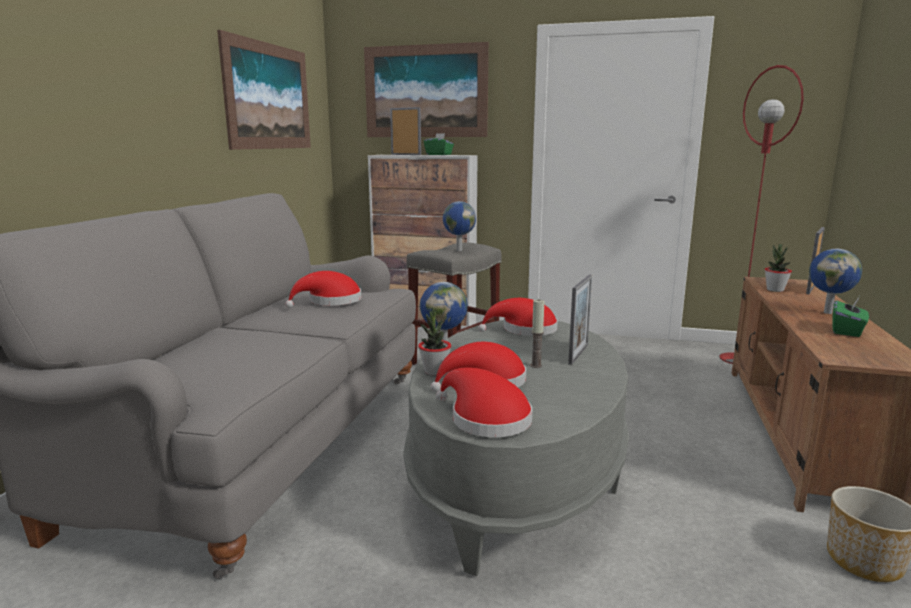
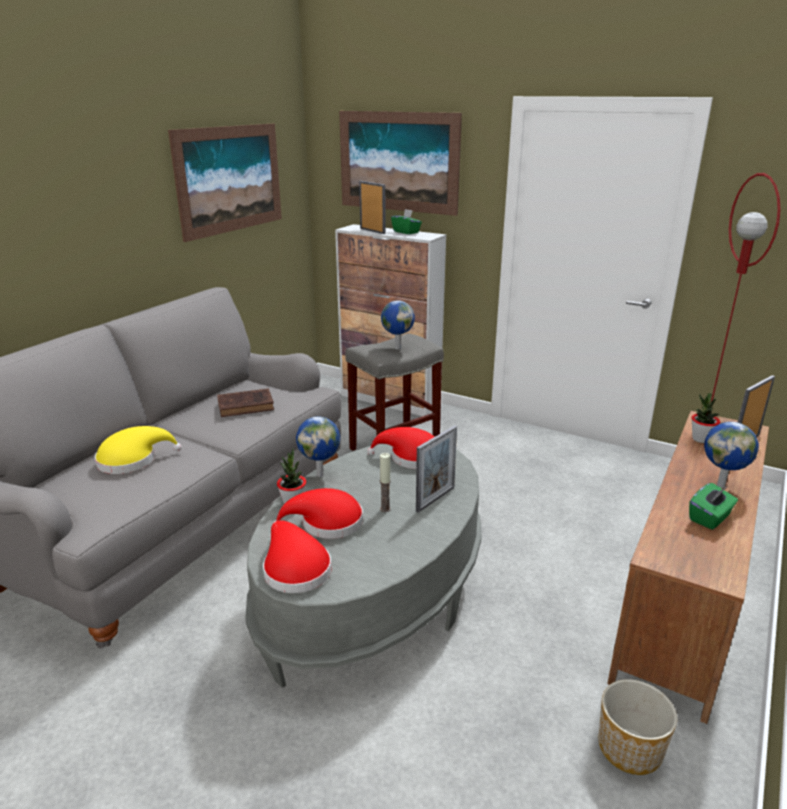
camera: 15 degrees right, 10 degrees up
red hat [285,271,361,308] -> brown book [217,388,274,417]
none -> yellow hat [95,426,182,474]

